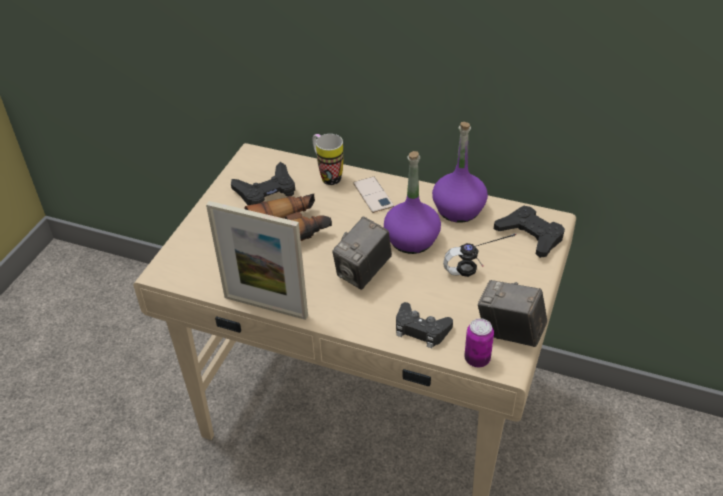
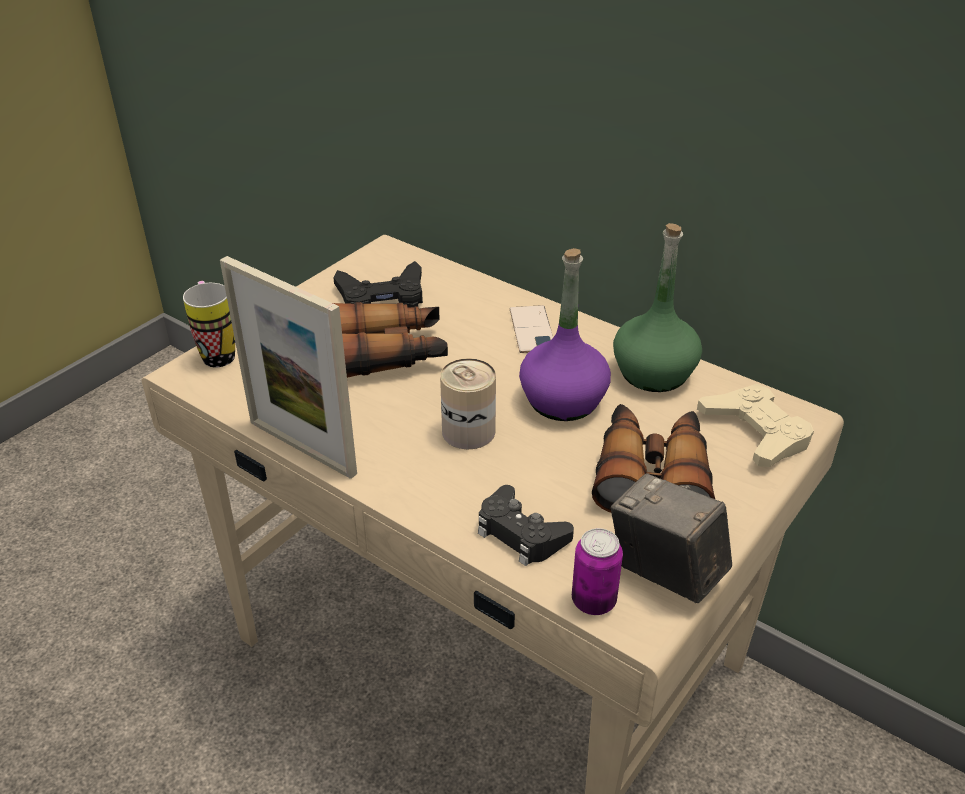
camera: 15 degrees right, 5 degrees down
mug [313,134,343,185] -> mug moved to [183,281,235,367]
camera [332,216,392,290] -> can [440,358,496,449]
purple bottle [432,122,488,223] -> green bottle [613,223,702,392]
headphones [443,234,516,277] -> binoculars [592,404,715,513]
black game controller [494,206,565,258] -> beige game controller [697,384,814,467]

